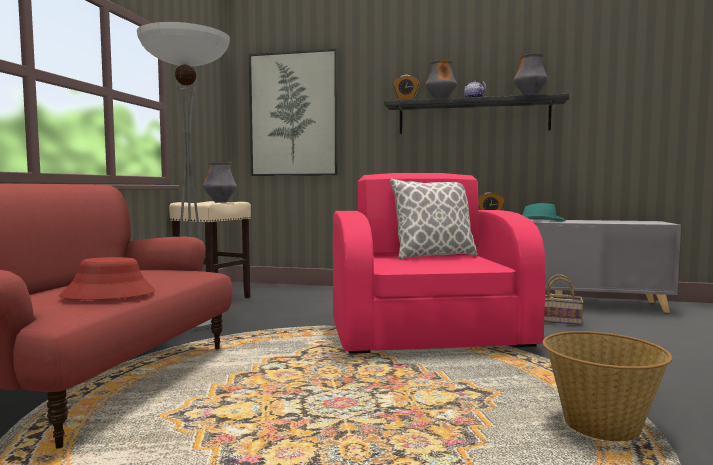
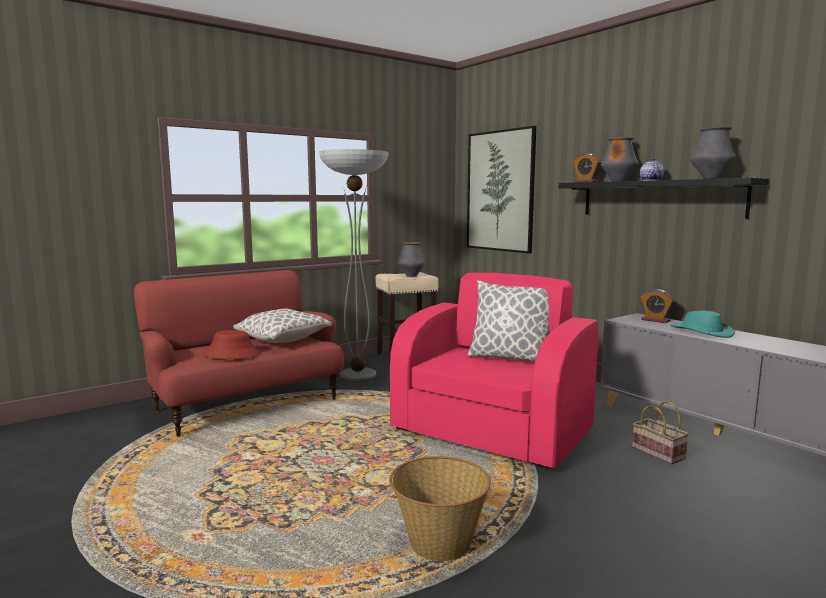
camera: 40 degrees right, 5 degrees up
none -> pillow [233,308,332,343]

